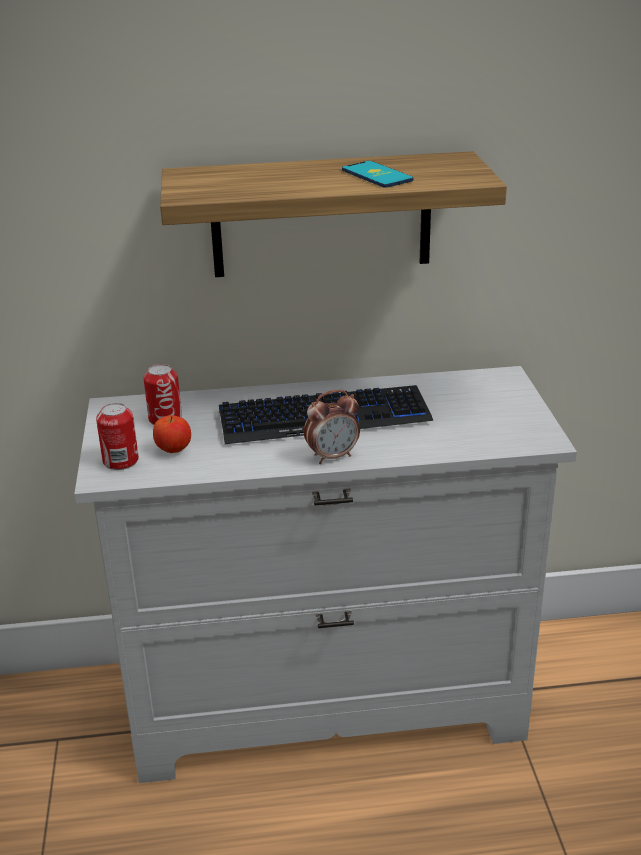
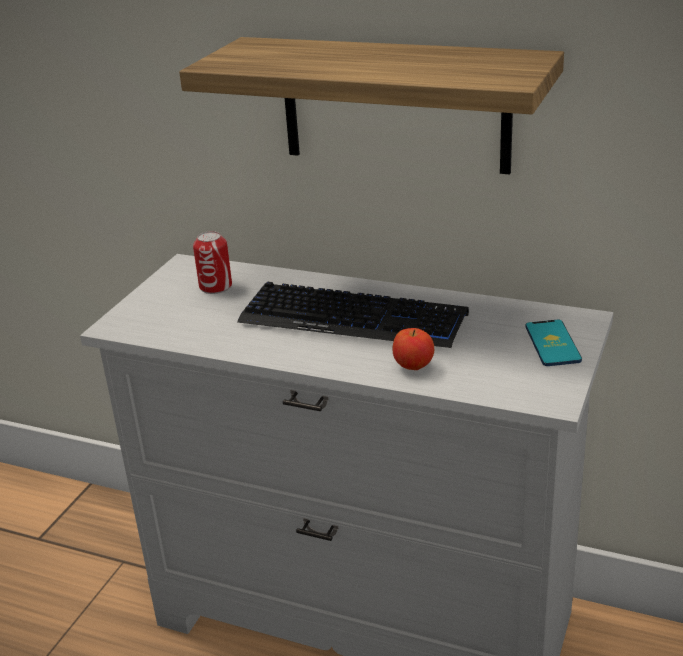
camera: 30 degrees right, 0 degrees up
can [96,403,139,470] -> none
apple [153,415,191,453] -> apple moved to [393,328,434,370]
alarm clock [304,390,360,464] -> none
phone [342,161,413,188] -> phone moved to [526,320,582,366]

